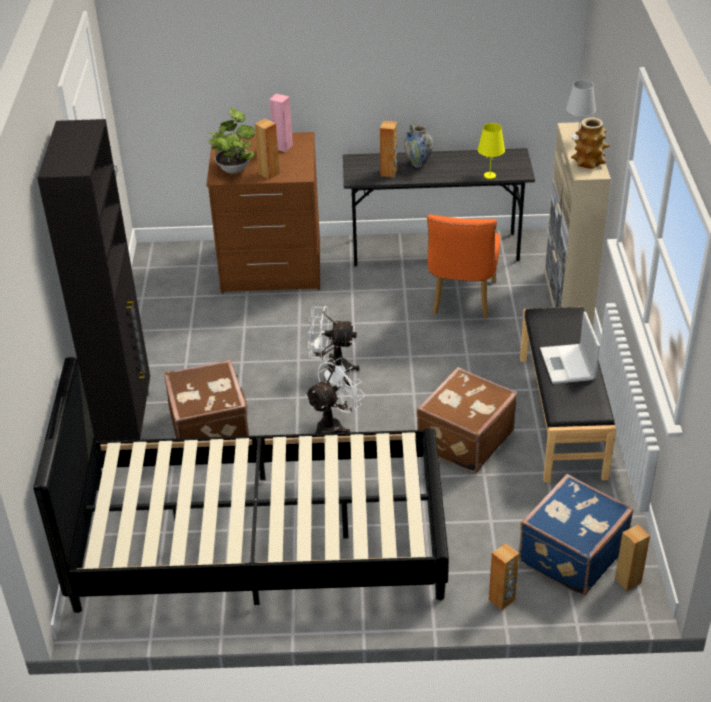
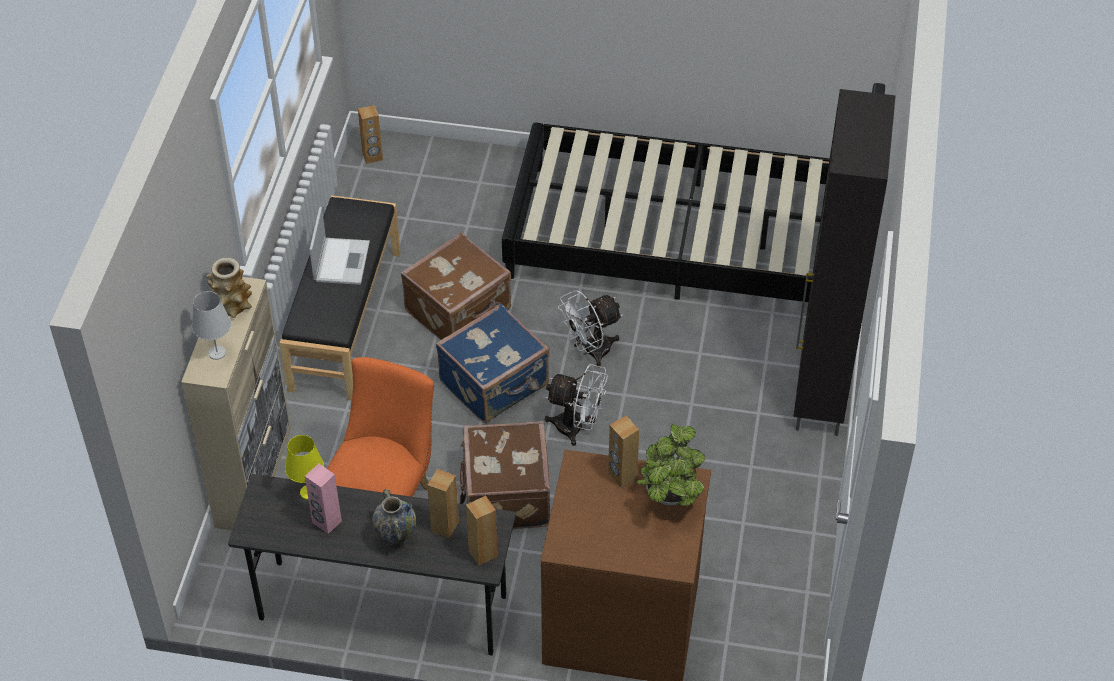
camera: 170 degrees left, 10 degrees up
brown suitcase [164,360,249,438] -> brown suitcase moved to [460,421,550,529]
pink speaker [269,93,293,152] -> pink speaker moved to [305,464,342,534]
brown speaker [489,543,519,610] -> brown speaker moved to [466,496,498,566]
blue suitcase [519,474,634,597] -> blue suitcase moved to [436,303,549,423]

